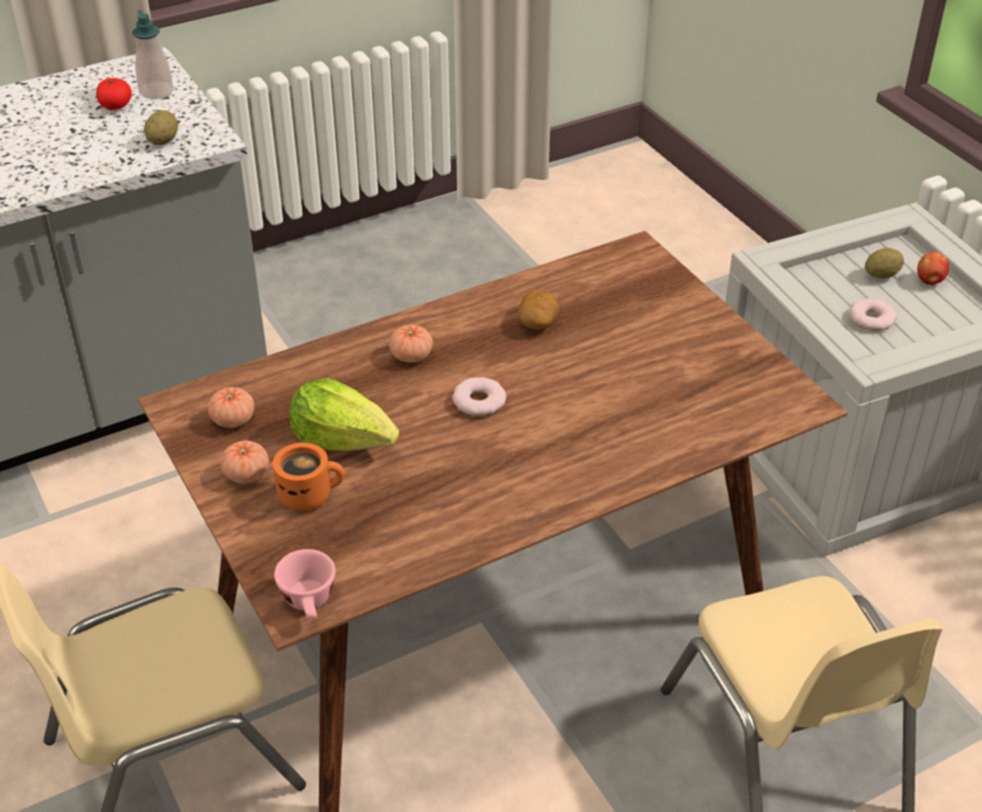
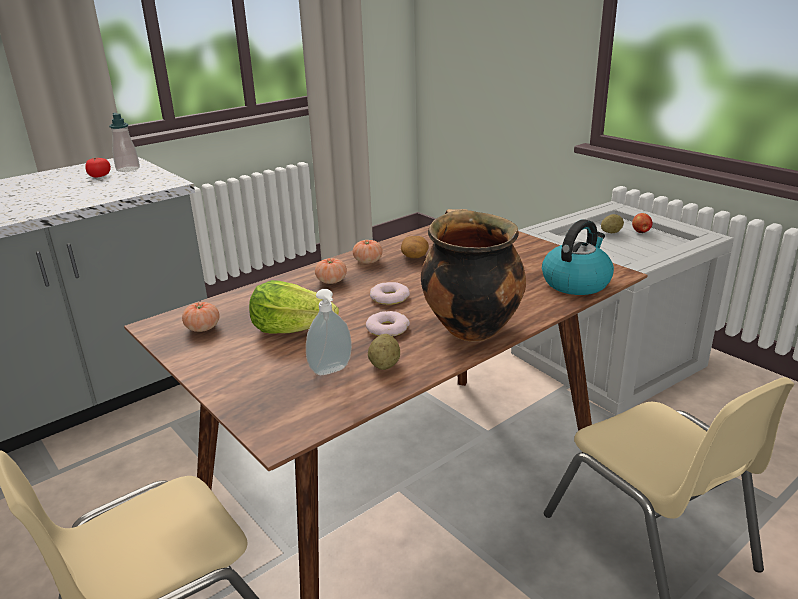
camera: 10 degrees left, 15 degrees down
potato [144,110,178,145] -> potato moved to [368,334,400,370]
tomato [220,441,269,483] -> tomato moved to [353,240,383,264]
orange mug [273,443,345,511] -> none
pink cup [274,549,335,620] -> none
donut [849,299,897,331] -> donut moved to [366,311,410,336]
none -> soap dispenser [306,289,352,375]
none -> cooking pot [421,209,526,341]
none -> kettle [542,219,614,295]

